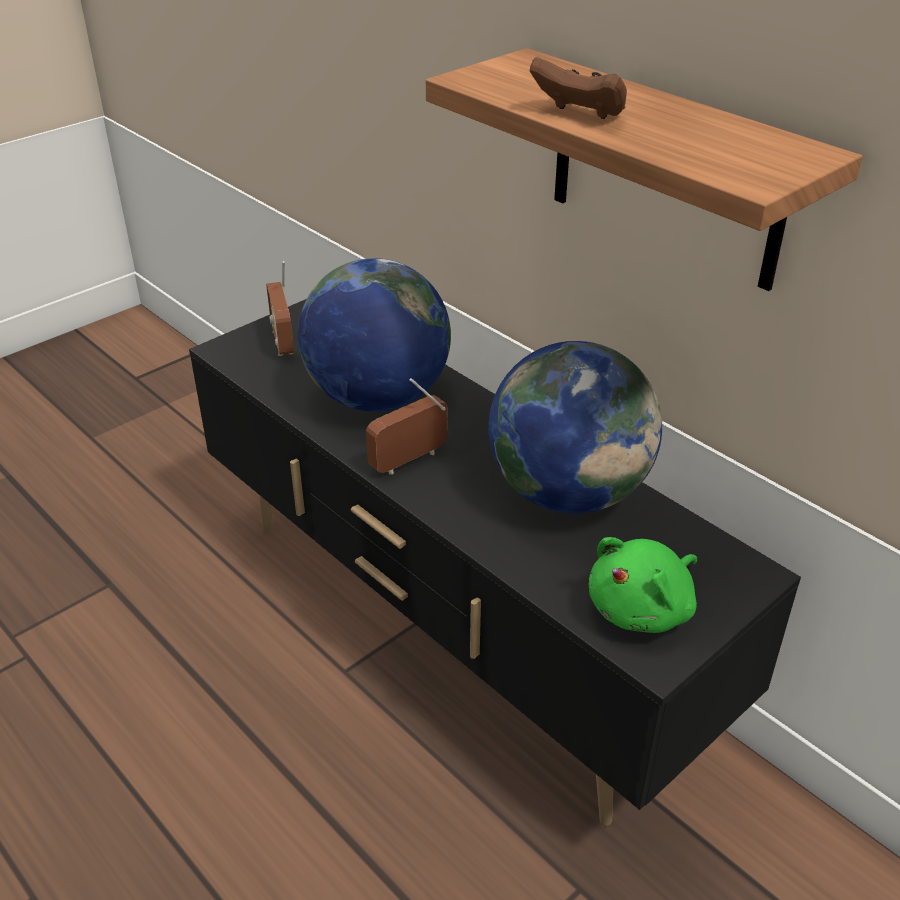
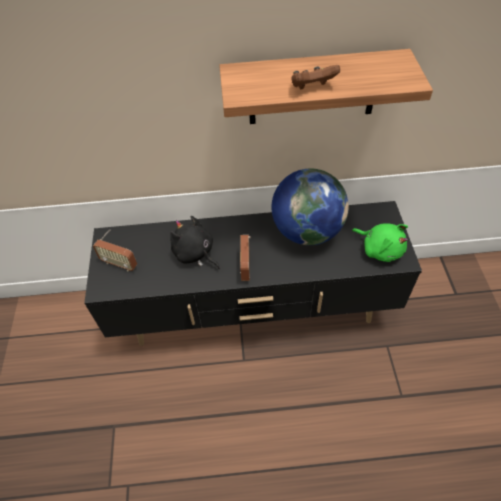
camera: 50 degrees left, 15 degrees up
globe [298,258,451,412] -> black plush toy [170,216,220,269]
green plush toy [589,537,697,633] -> green plush toy turned 45 degrees counterclockwise [352,223,408,262]

